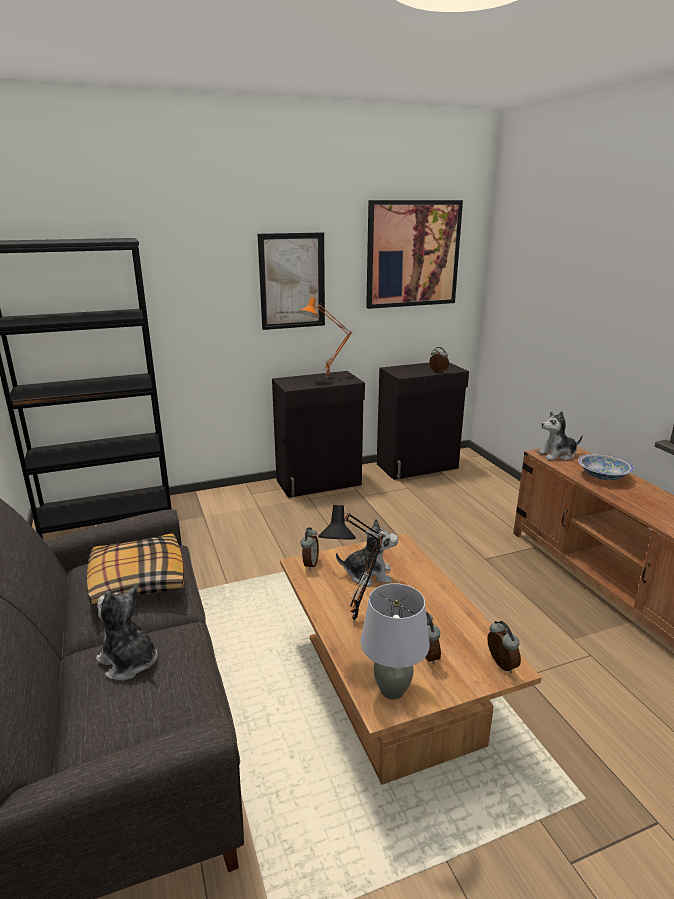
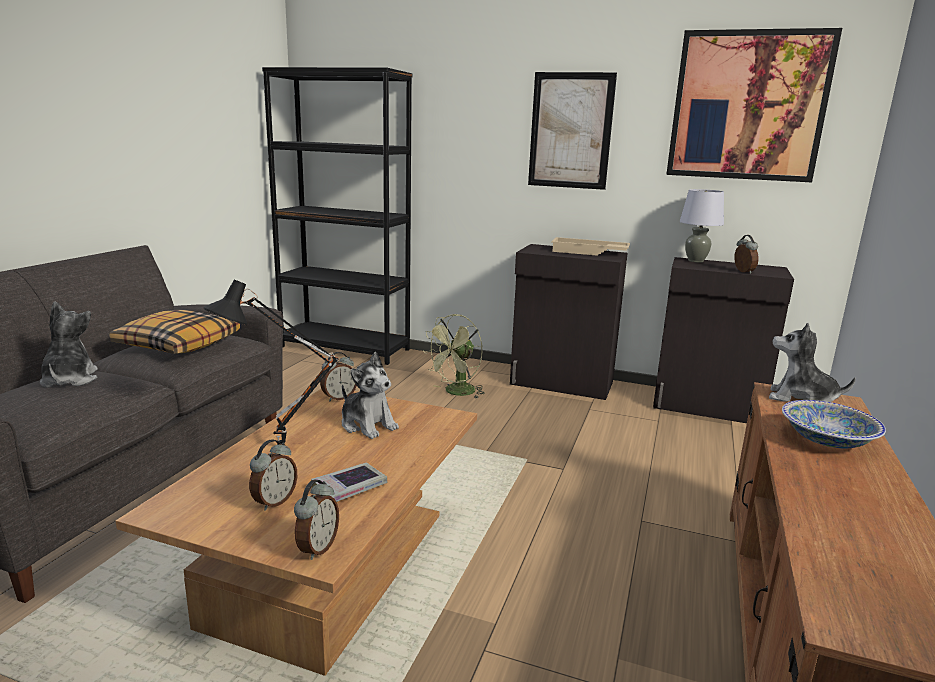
camera: 40 degrees right, 5 degrees down
orange table lamp [299,297,352,378] -> beige tray [551,237,630,256]
grey table lamp [360,583,430,699] -> grey table lamp moved to [680,189,724,263]
none -> book [311,463,387,502]
none -> green fan [423,314,485,398]

